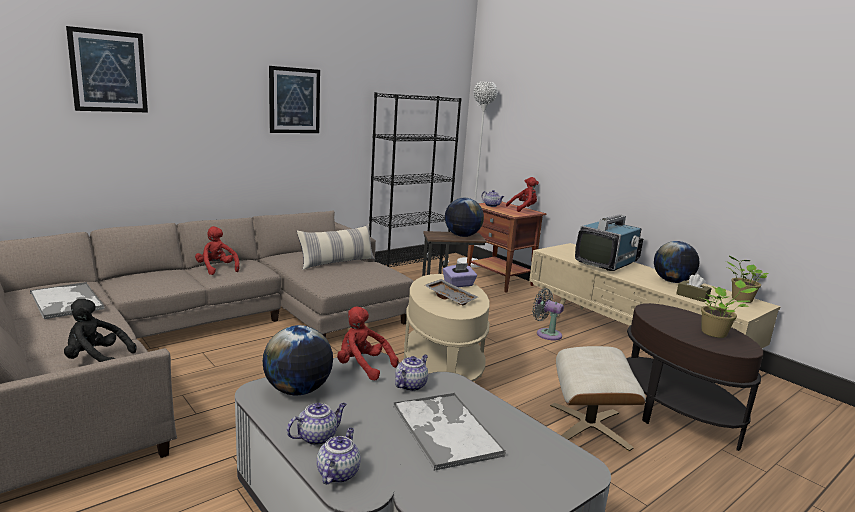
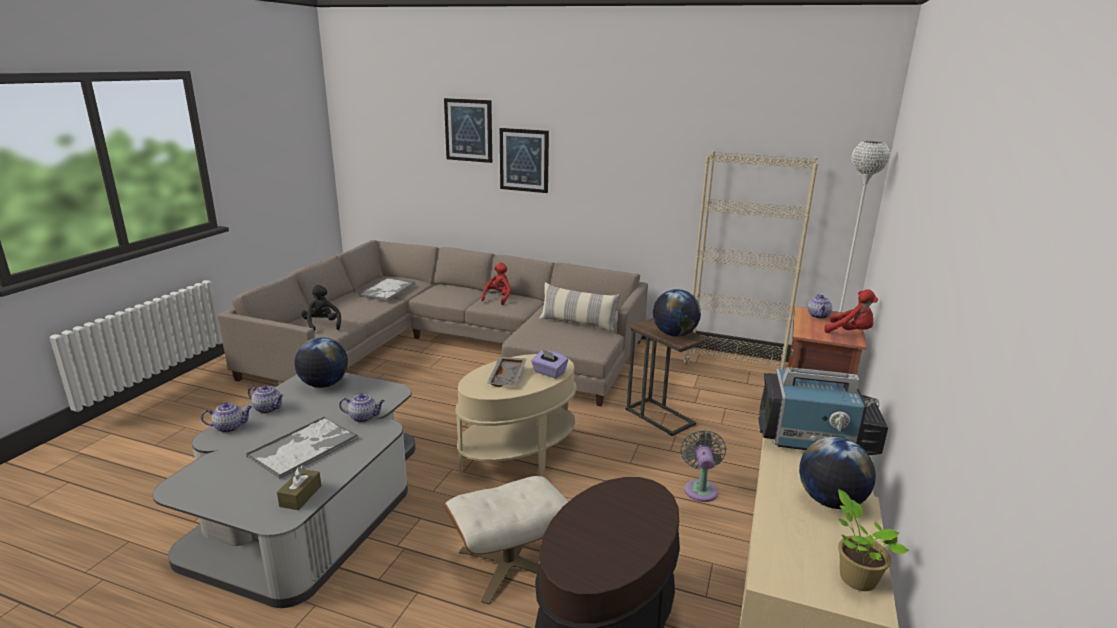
camera: 60 degrees right, 5 degrees up
picture [269,66,320,133] -> picture moved to [500,128,549,193]
red plush toy [337,306,399,381] -> none
black bookcase [369,92,462,268] -> beige bookcase [684,151,818,370]
brown tissue box [676,274,712,302] -> brown tissue box moved to [277,465,321,510]
potted plant [698,280,757,338] -> none

